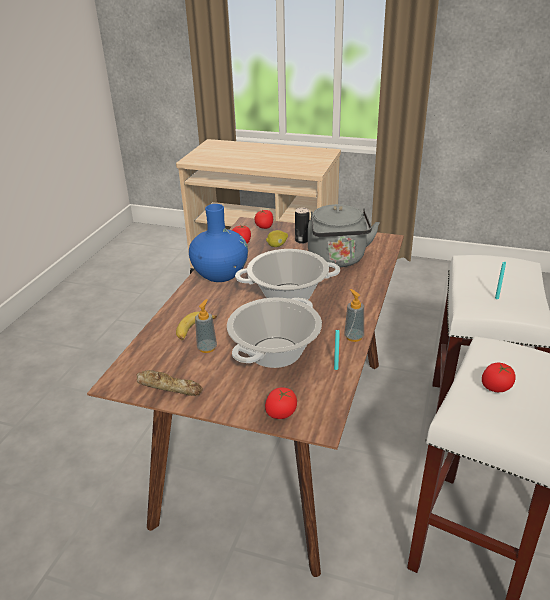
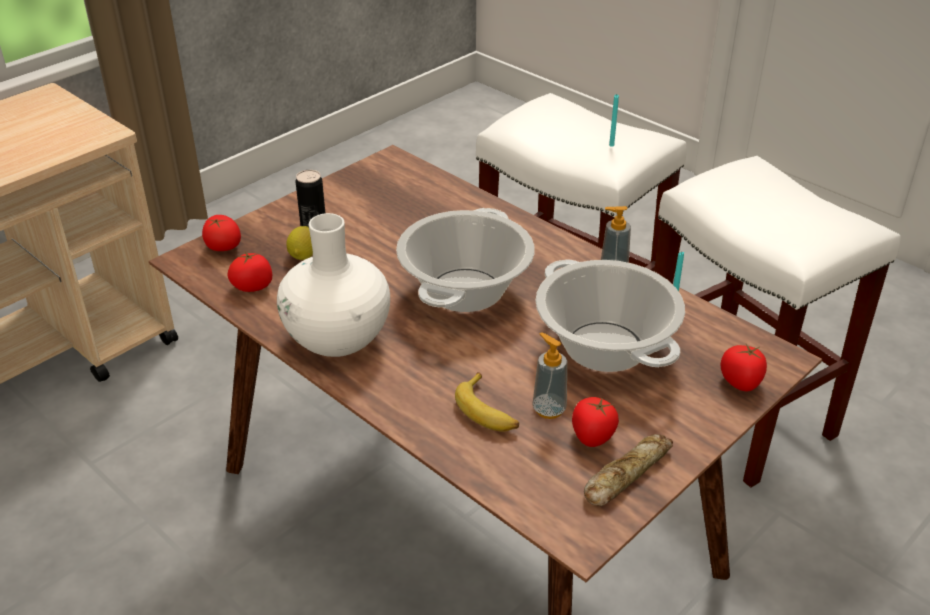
camera: 65 degrees left, 5 degrees up
blue vase [189,204,248,282] -> white vase [277,213,390,357]
grey kettle [308,204,380,267] -> none
tomato [482,363,515,392] -> tomato moved to [572,397,619,447]

